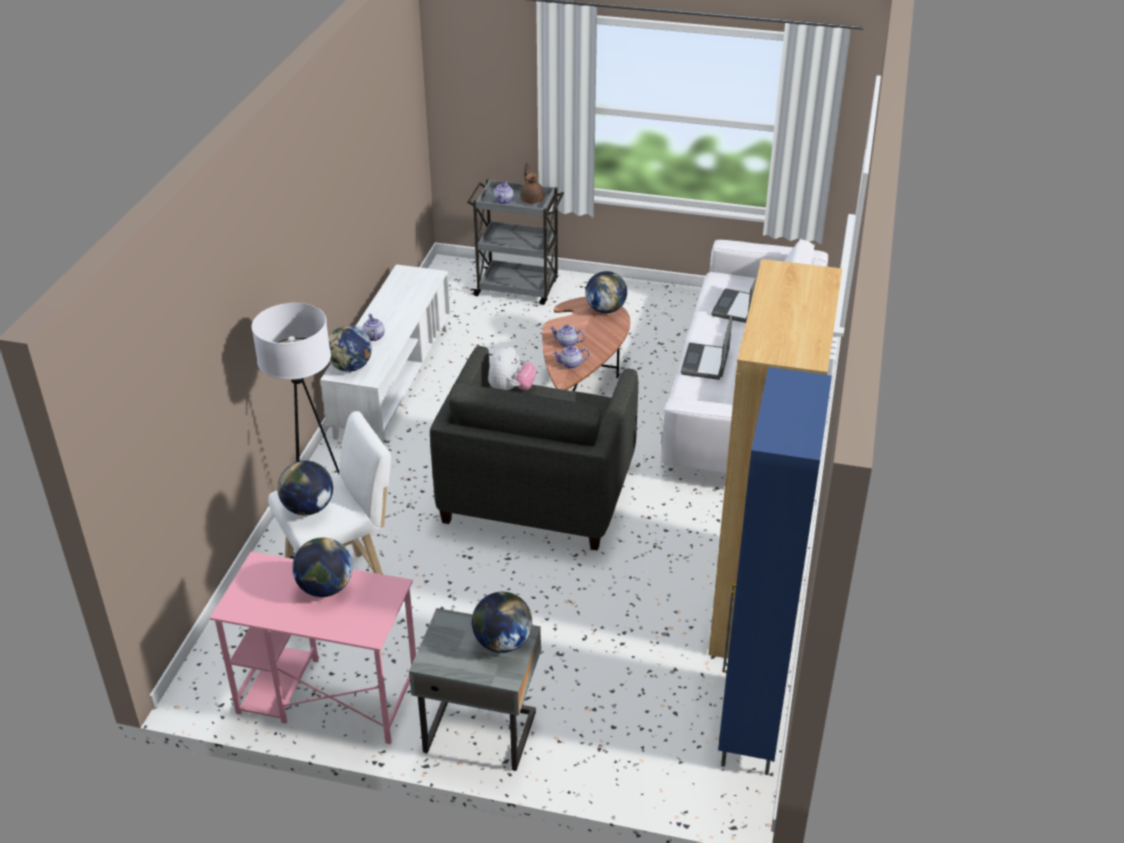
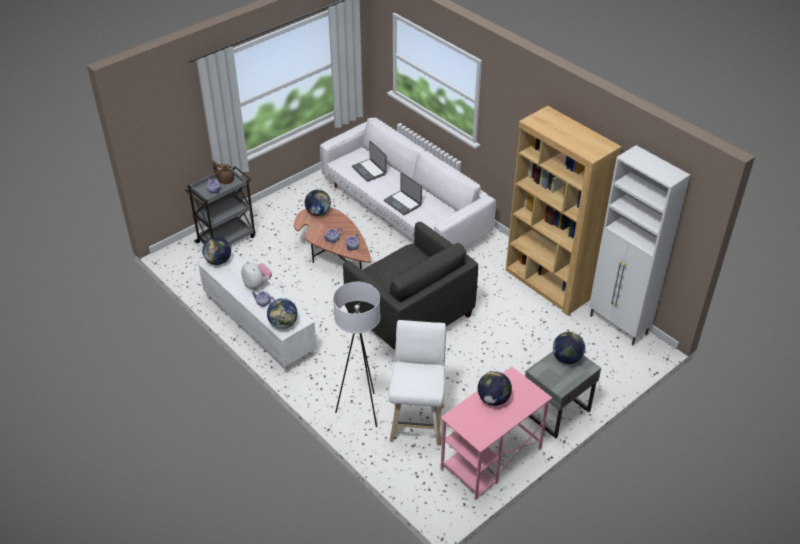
camera: 55 degrees left, 5 degrees up
globe [277,461,333,515] -> globe moved to [202,236,231,265]
plush toy [488,344,536,390] -> plush toy moved to [241,261,272,290]
blue cabinet [718,367,832,775] -> white cabinet [589,145,690,345]

